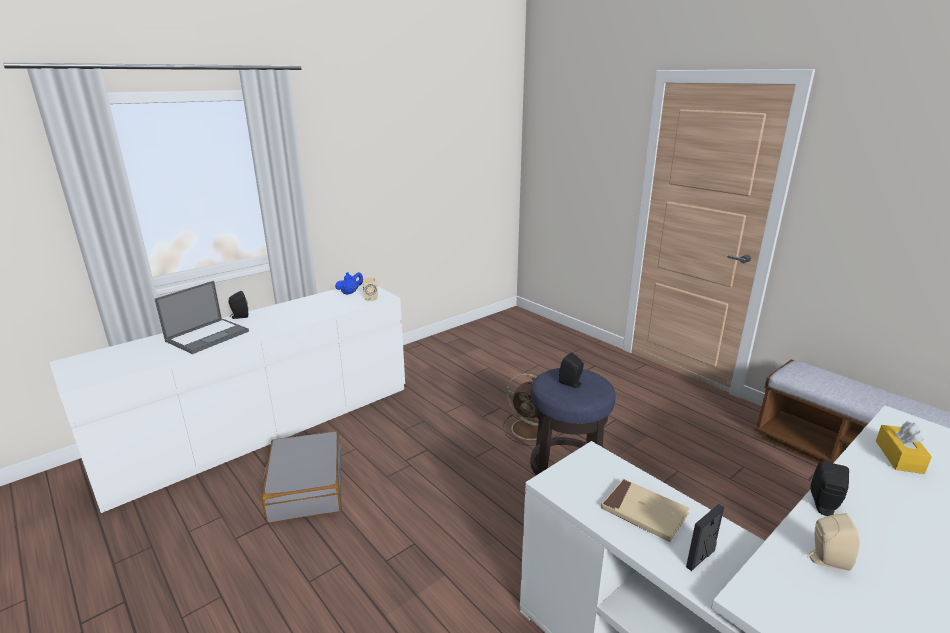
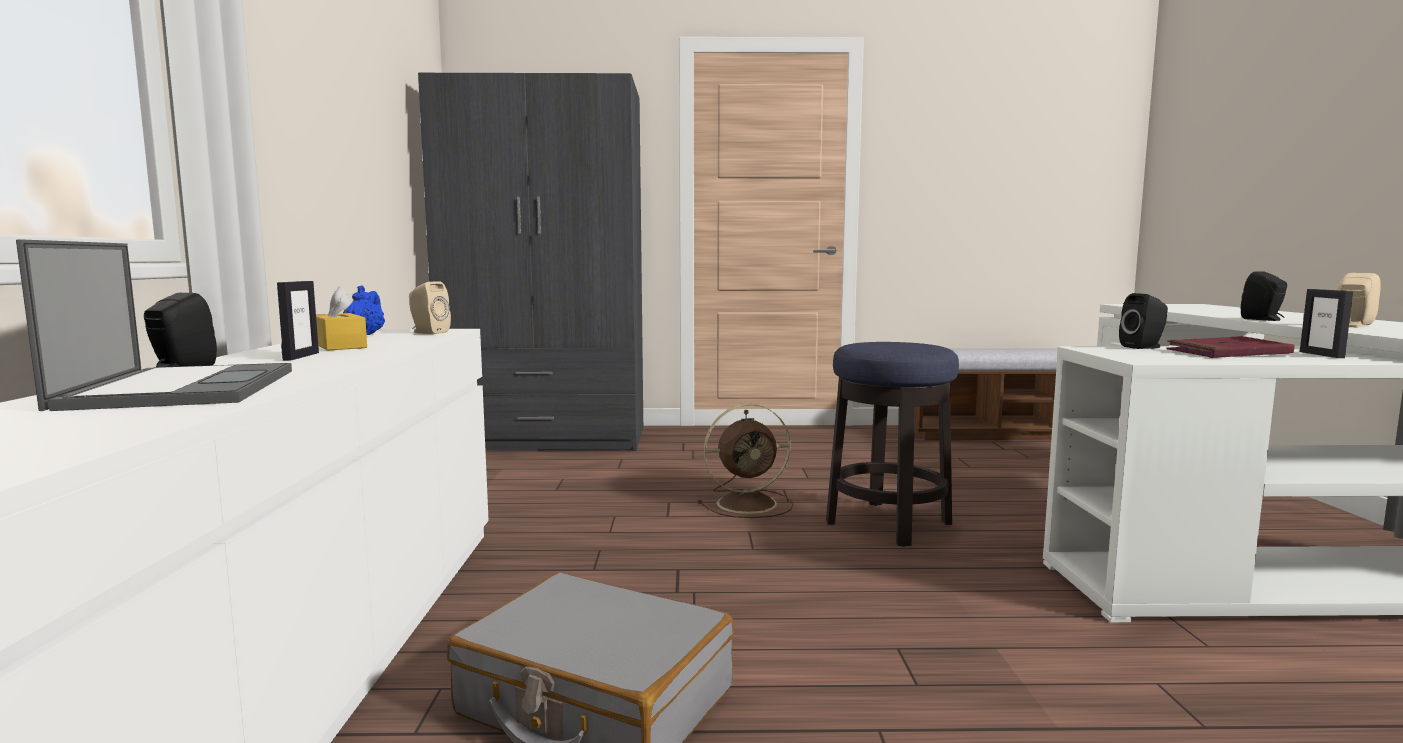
camera: 50 degrees left, 15 degrees down
black speaker [559,352,584,388] -> black speaker moved to [1119,293,1168,349]
beige book [601,479,689,542] -> red book [1166,336,1294,358]
yellow tissue box [876,421,932,474] -> yellow tissue box moved to [316,287,367,351]
none -> picture frame [277,281,319,360]
none -> grey wardrobe [418,73,643,451]

